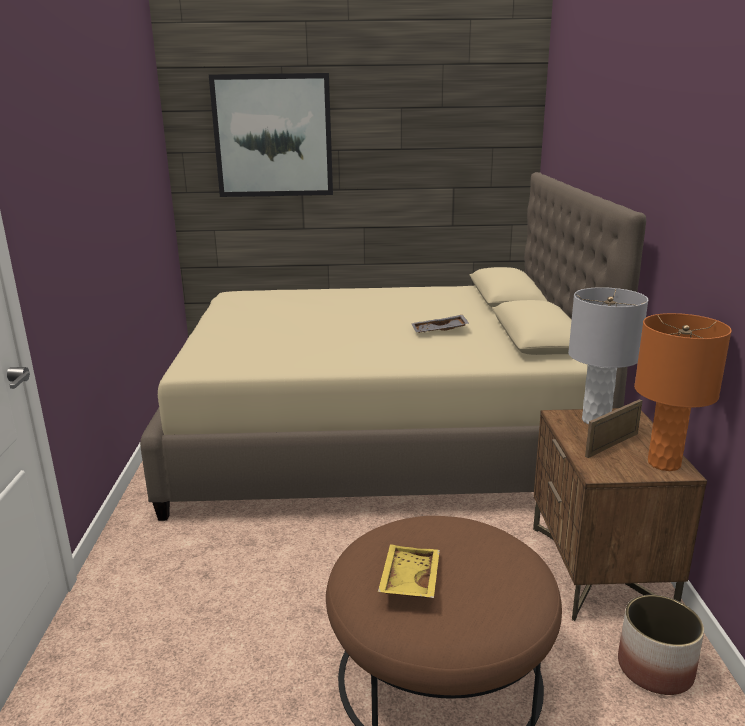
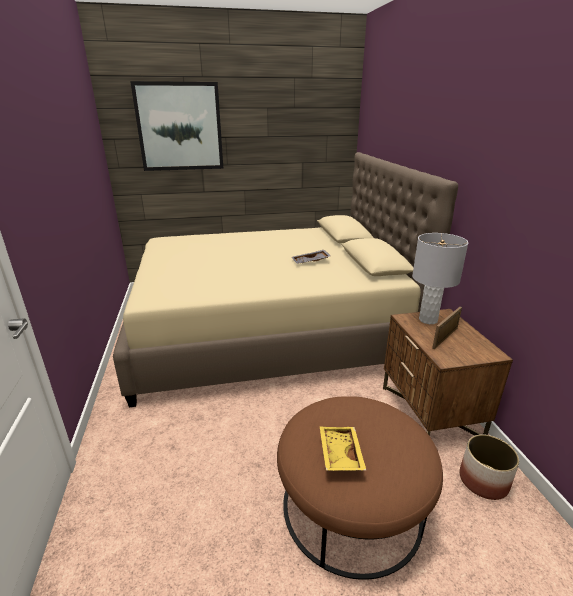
camera: 10 degrees left, 5 degrees up
orange table lamp [634,313,732,471] -> none

